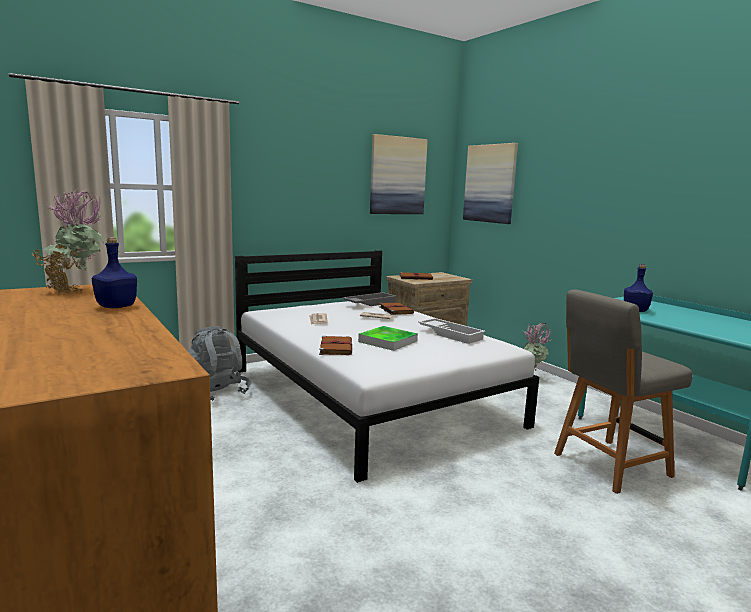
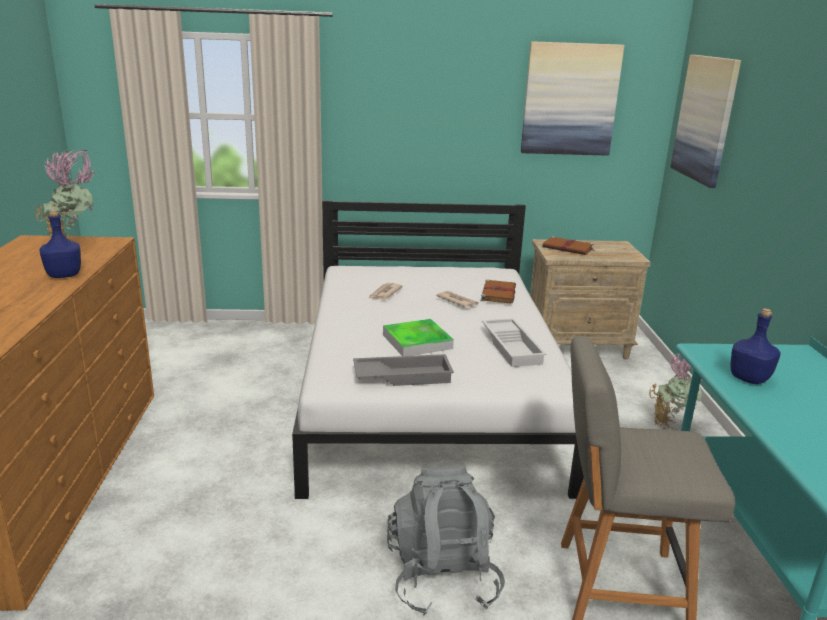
camera: 30 degrees right, 10 degrees up
grey backpack [188,326,251,401] -> grey backpack moved to [387,466,505,615]
brown book [319,336,352,355] -> none
grey tray [343,292,397,306] -> grey tray moved to [353,354,454,386]

